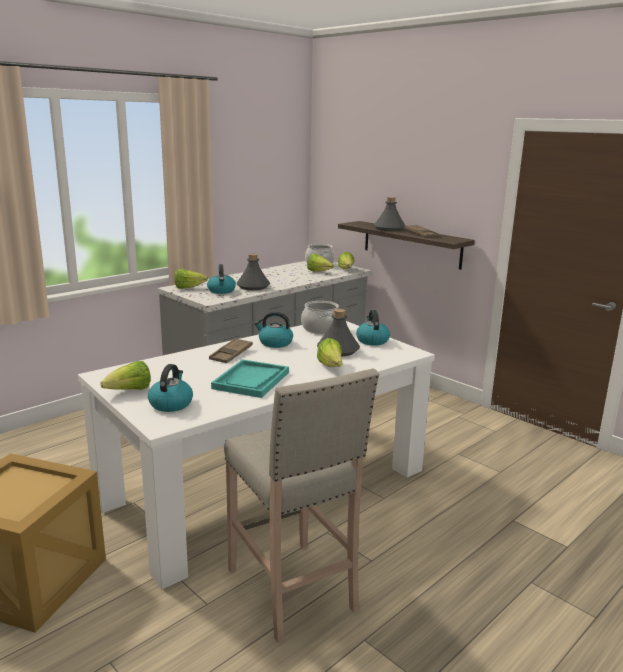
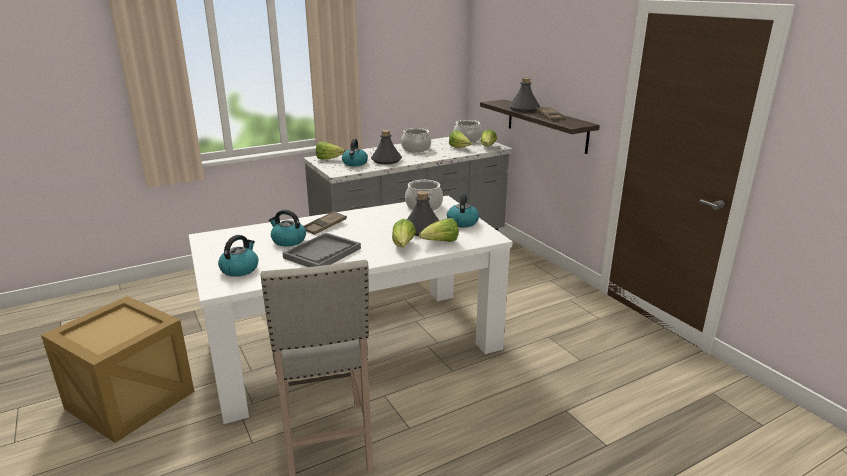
camera: 15 degrees right, 5 degrees up
lettuce [100,361,151,390] -> lettuce moved to [419,218,459,242]
turquoise tray [211,359,289,398] -> grey tray [282,233,361,267]
kettle [254,312,293,348] -> kettle moved to [269,210,306,247]
none -> cooking pot [401,128,431,152]

